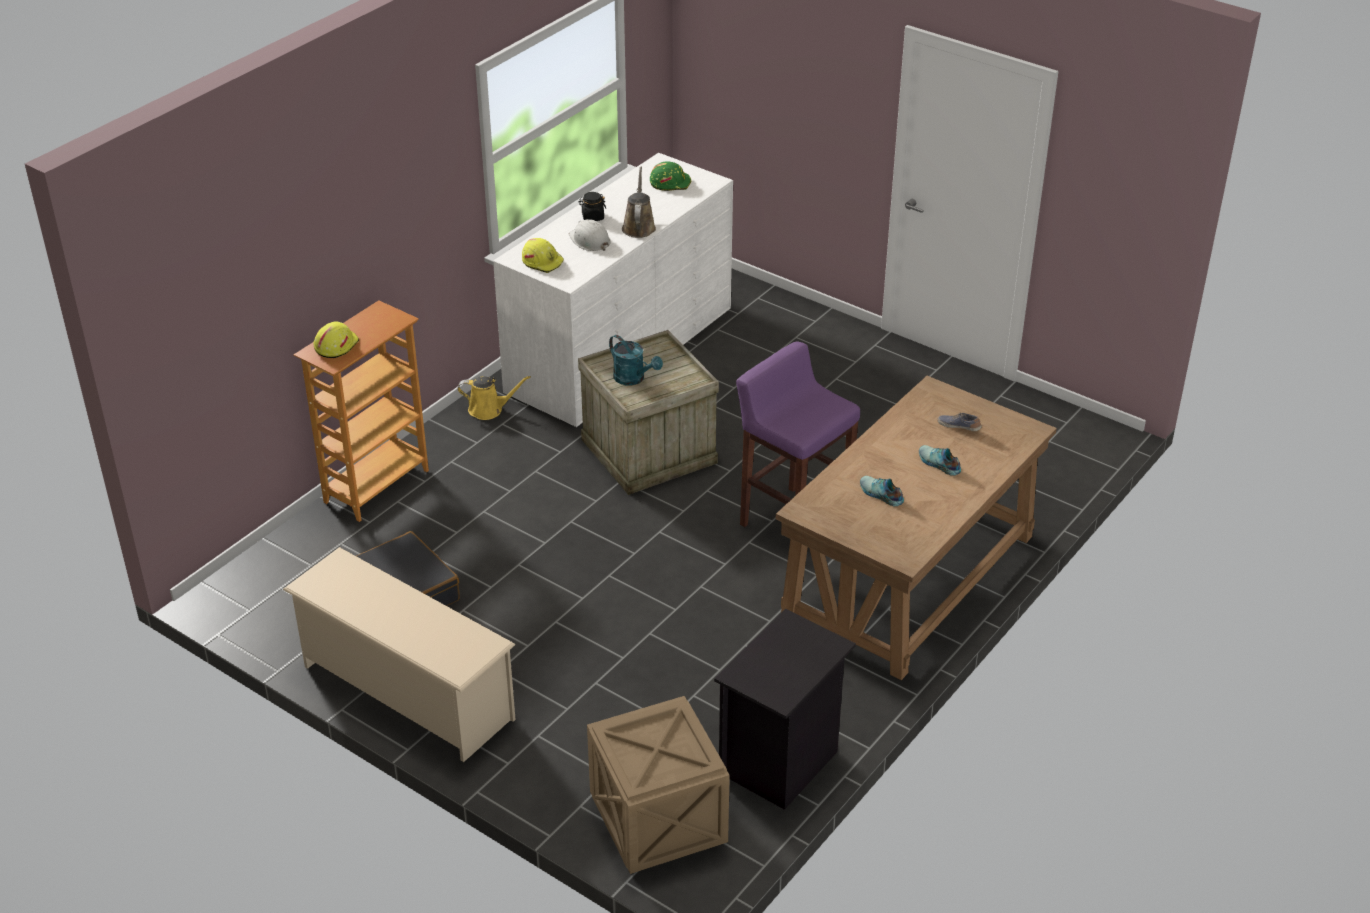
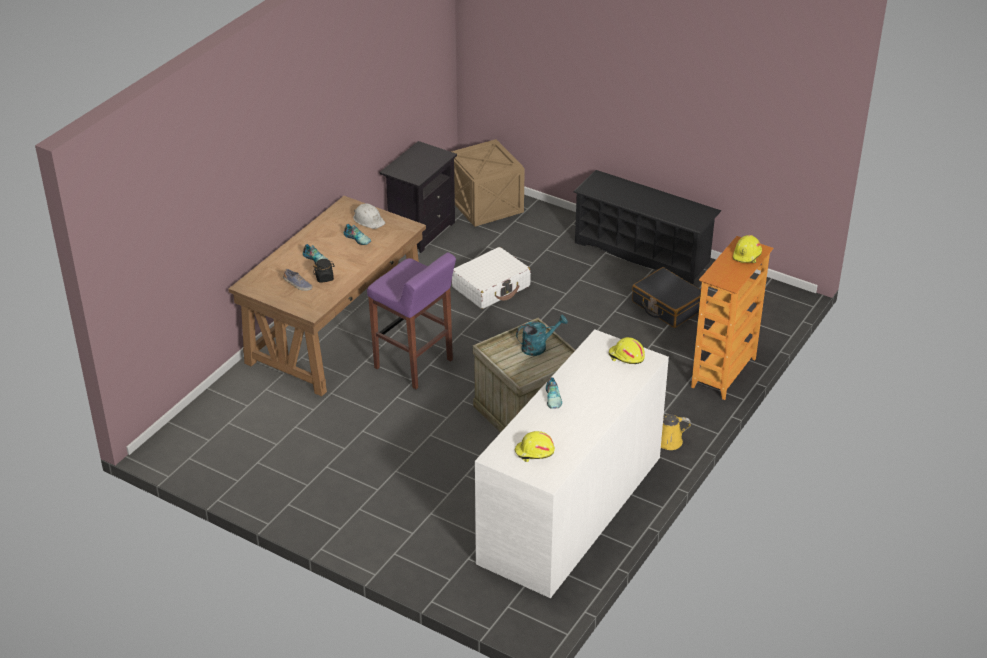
camera: 175 degrees right, 0 degrees up
beige shoe rack [283,547,516,762] -> black shoe rack [573,170,721,284]
white hard hat [569,219,611,251] -> white hard hat moved to [353,204,385,229]
black jar [579,192,606,221] -> black jar moved to [313,259,335,283]
turquoise watering can [609,335,663,385] -> turquoise watering can turned 120 degrees clockwise [516,315,568,356]
brown watering can [622,167,656,238] -> shoe [546,377,562,409]
green hard hat [650,161,691,191] -> yellow hard hat [515,431,555,462]
none -> white suitcase [452,247,531,309]

